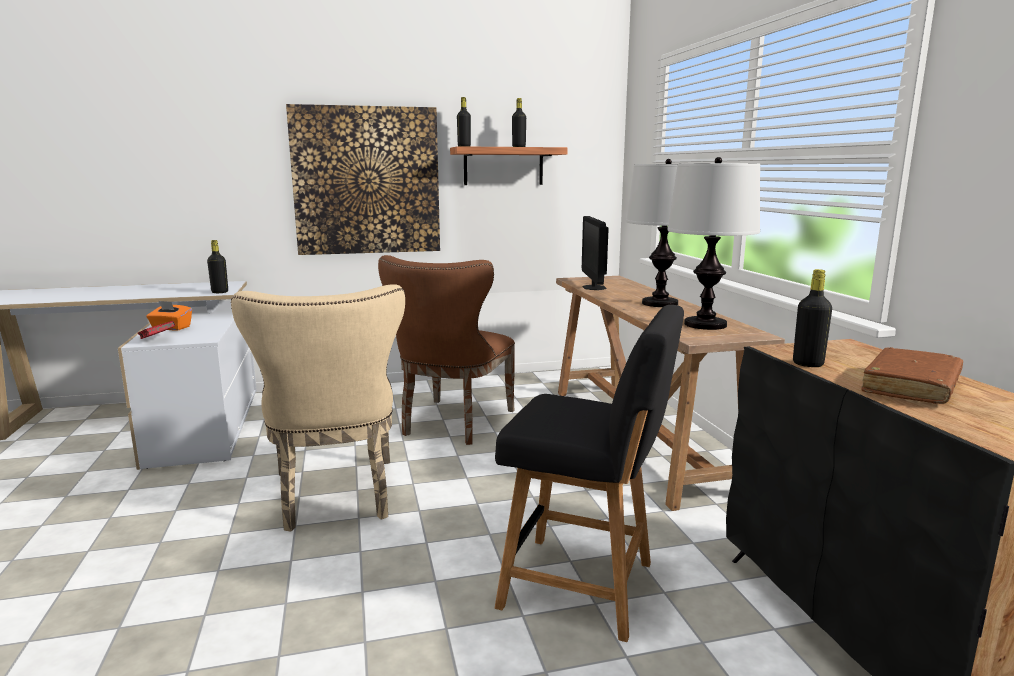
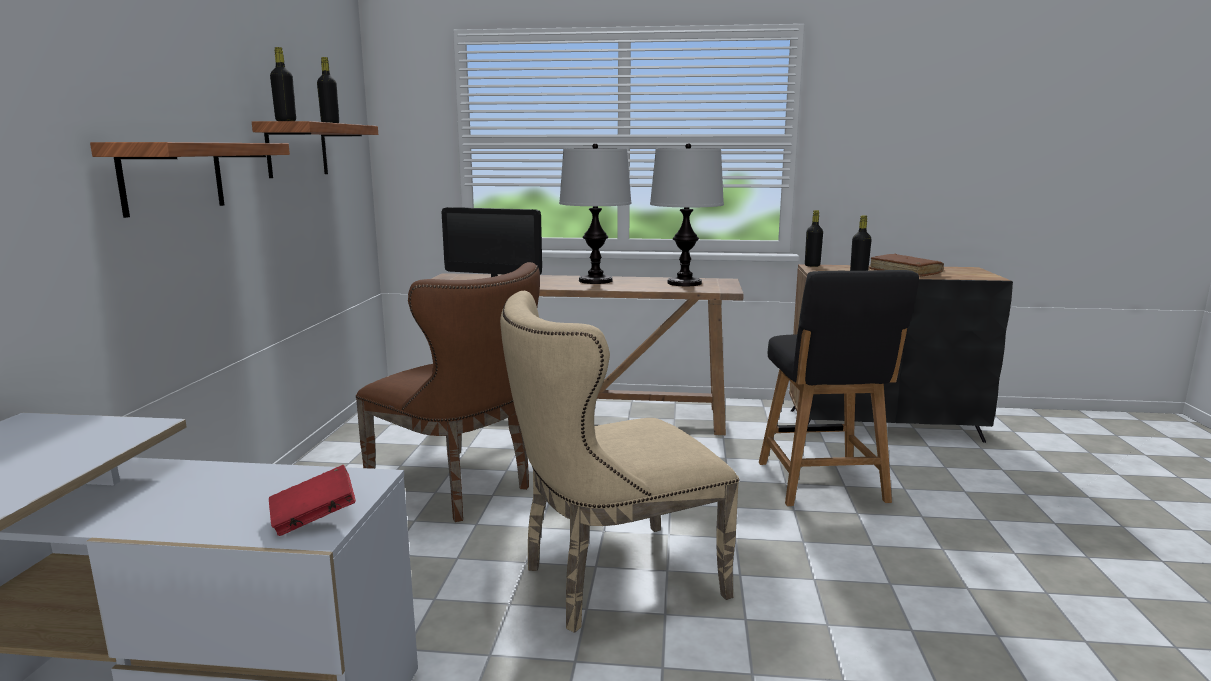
camera: 70 degrees left, 0 degrees up
orange tissue box [146,301,192,331] -> none
black bottle [207,240,228,293] -> black bottle moved to [805,210,823,267]
beige chair [231,284,405,532] -> beige chair turned 150 degrees clockwise [500,291,739,633]
picture [286,104,440,255] -> shelf [90,142,290,218]
black chair [495,305,684,642] -> black chair turned 135 degrees clockwise [759,270,919,506]

